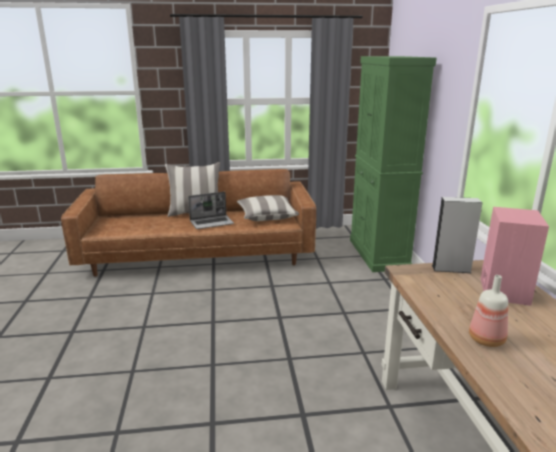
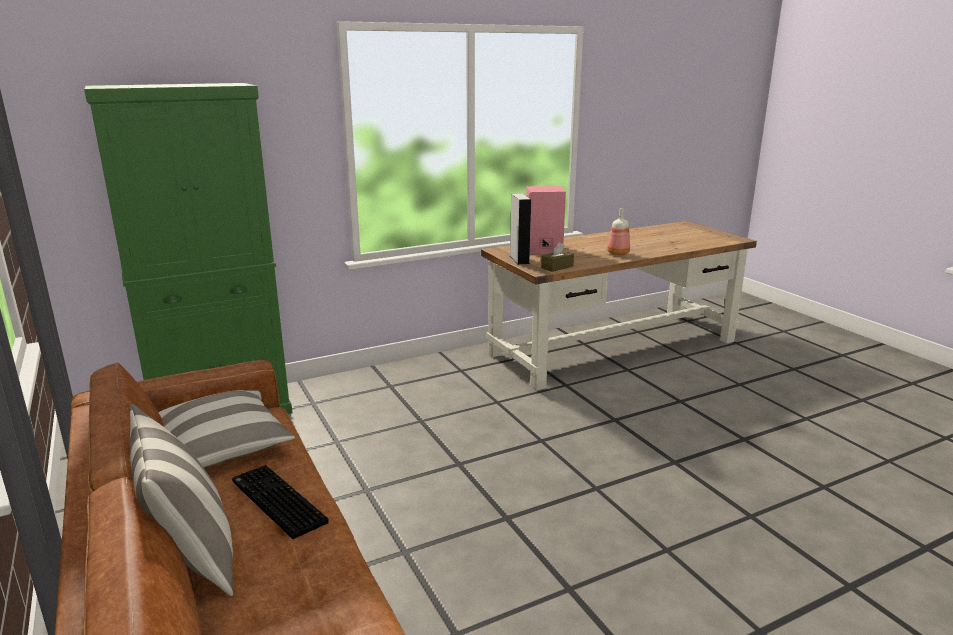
camera: 110 degrees left, 0 degrees up
laptop [188,192,234,229] -> keyboard [232,465,329,539]
none -> brown tissue box [541,242,574,272]

